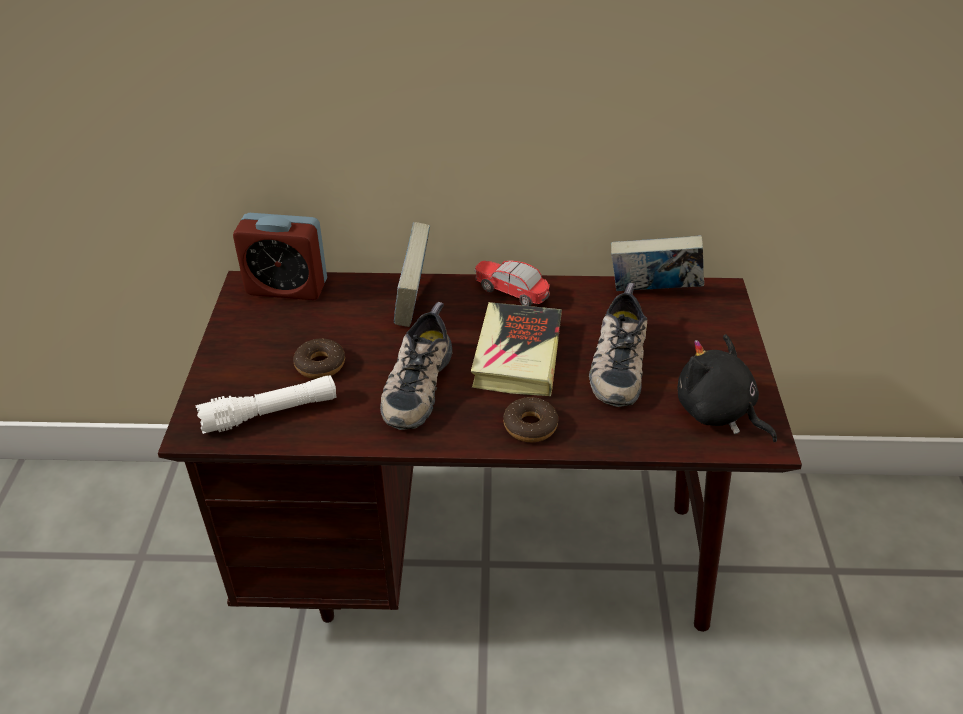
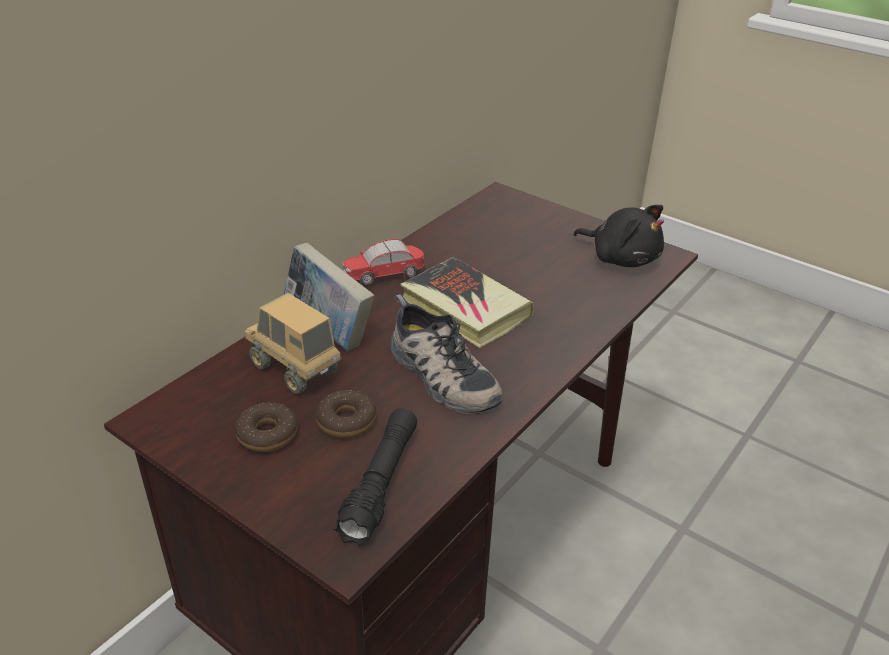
camera: 55 degrees left, 5 degrees down
white flashlight [195,375,336,434] -> black flashlight [333,408,417,547]
alarm clock [233,213,327,300] -> none
donut [503,397,558,442] -> donut moved to [235,402,298,452]
shoe [589,283,647,407] -> none
book [611,235,704,291] -> none
black plush toy [677,334,777,442] -> black plush toy turned 135 degrees counterclockwise [573,205,664,267]
none -> toy truck [245,293,342,394]

